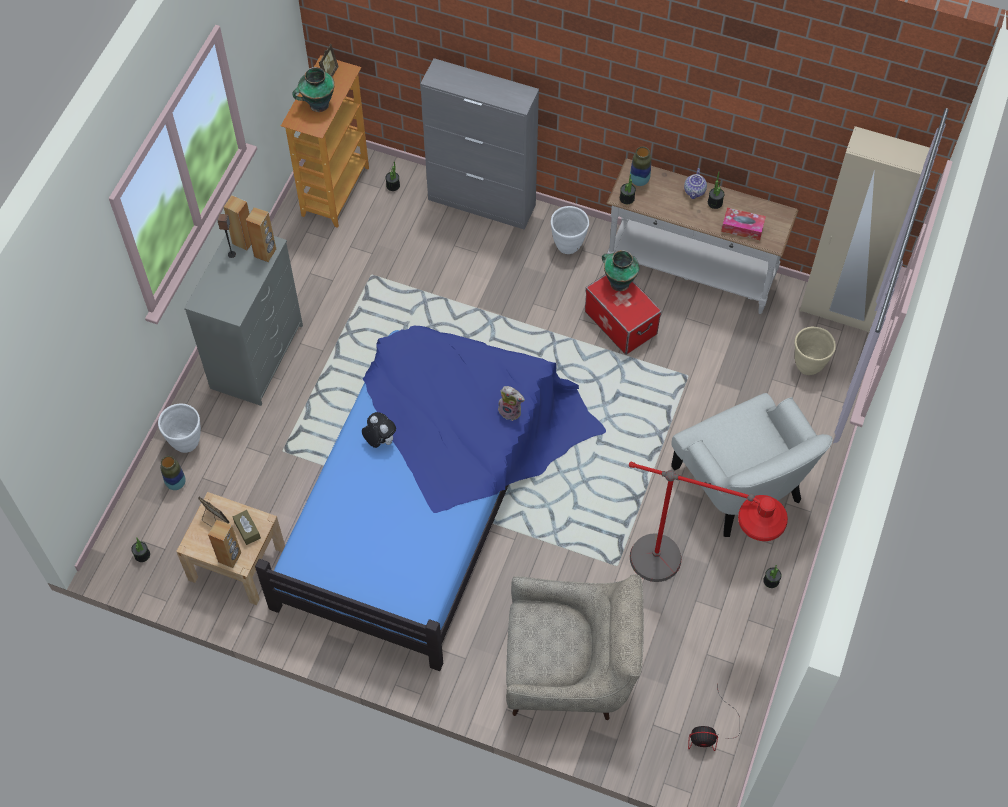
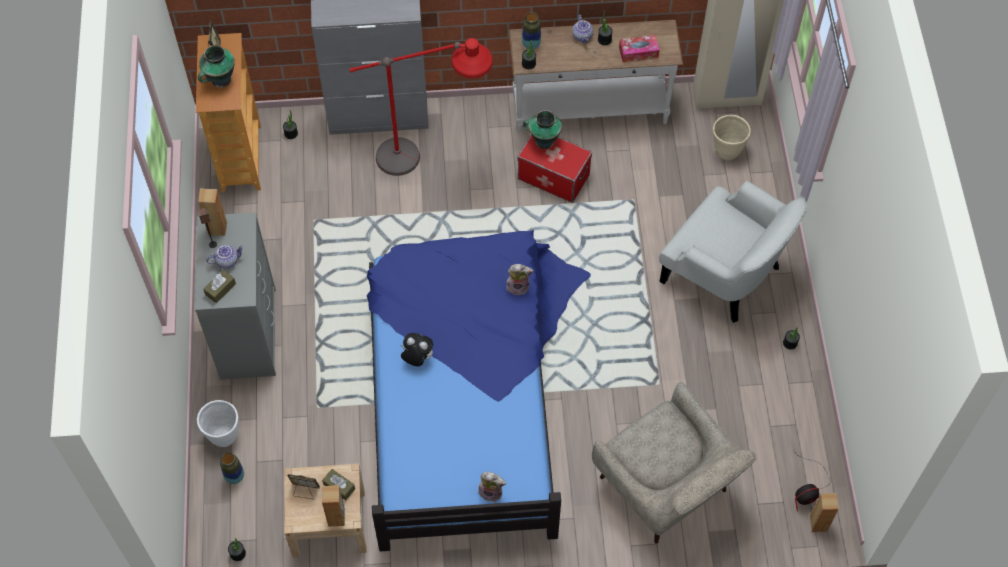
camera: 25 degrees left, 0 degrees up
brown speaker [246,207,276,262] -> brown speaker moved to [810,493,839,532]
beige armchair [506,574,644,720] -> beige armchair turned 75 degrees clockwise [592,382,756,543]
white planter [551,206,589,254] -> none
red floor lamp [629,462,788,582] -> red floor lamp moved to [349,38,493,176]
none -> brown tissue box [203,270,236,303]
none -> teapot [206,245,244,269]
none -> plush toy [478,472,506,502]

